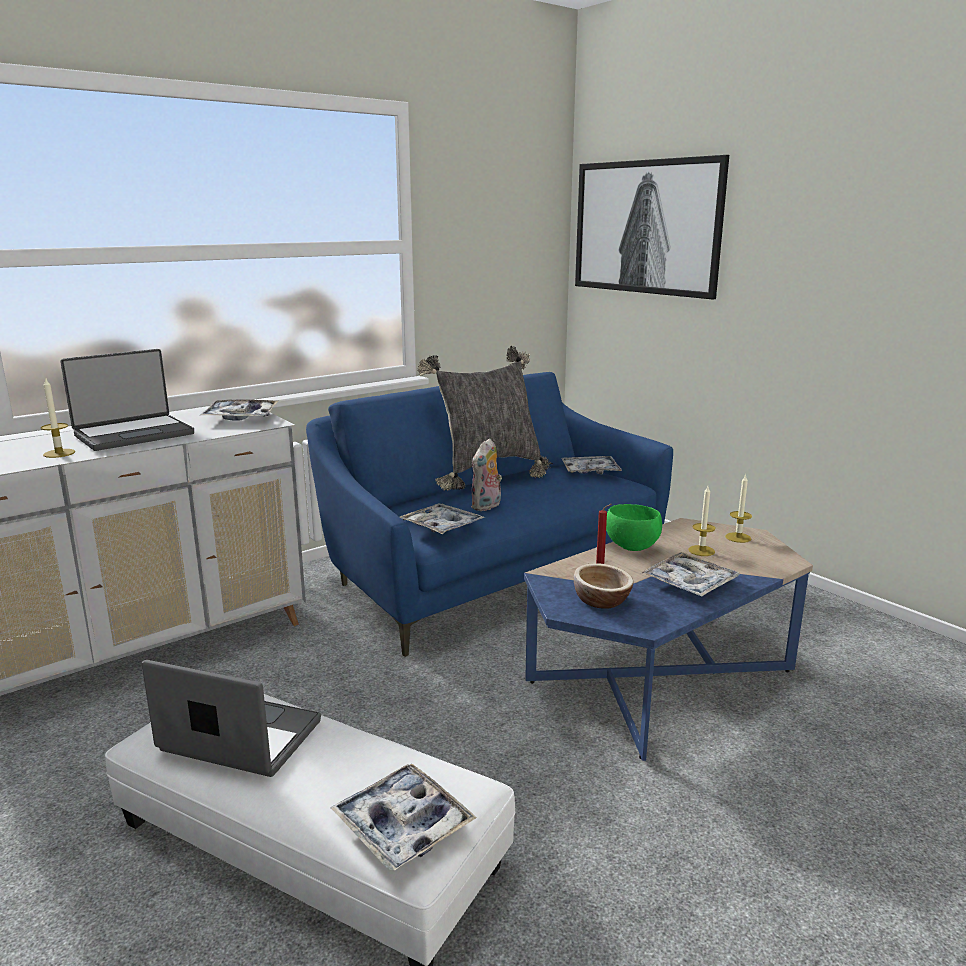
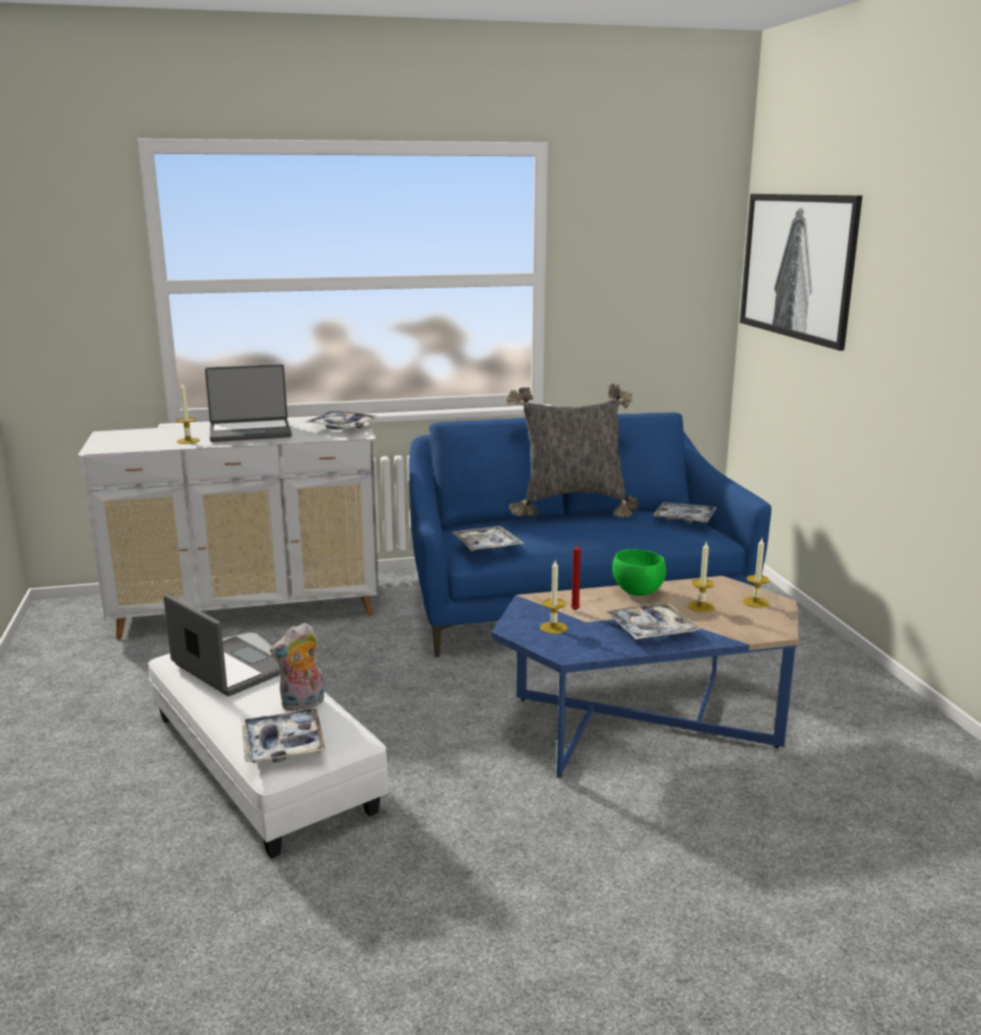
camera: 25 degrees right, 0 degrees up
plush toy [471,438,502,511] -> plush toy moved to [270,623,324,711]
bowl [574,563,634,609] -> candle [540,559,567,634]

